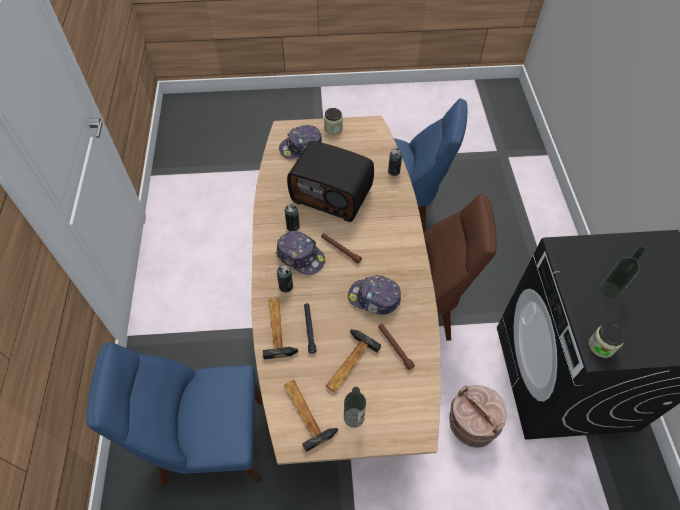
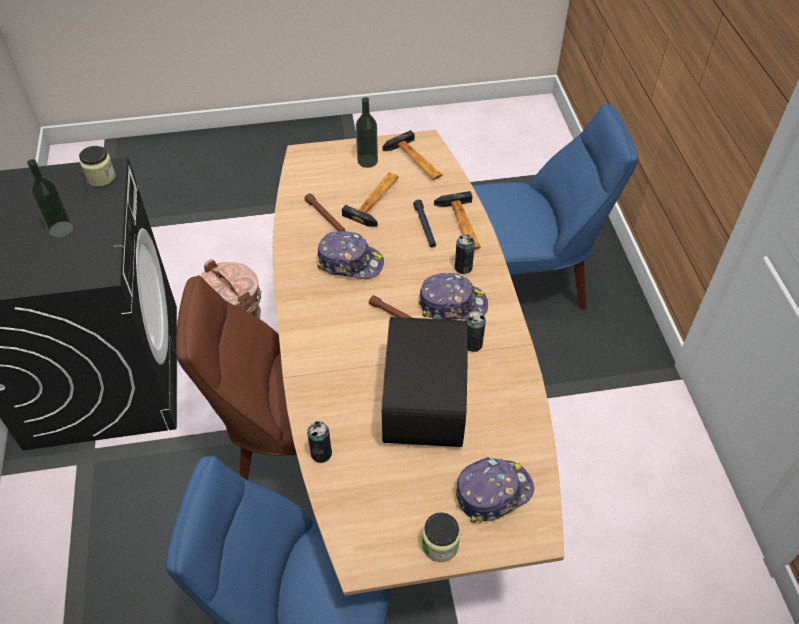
camera: 175 degrees right, 5 degrees down
cap [275,231,325,275] -> cap turned 150 degrees clockwise [418,273,488,320]
radio [287,141,374,222] -> radio turned 75 degrees clockwise [381,317,468,447]

